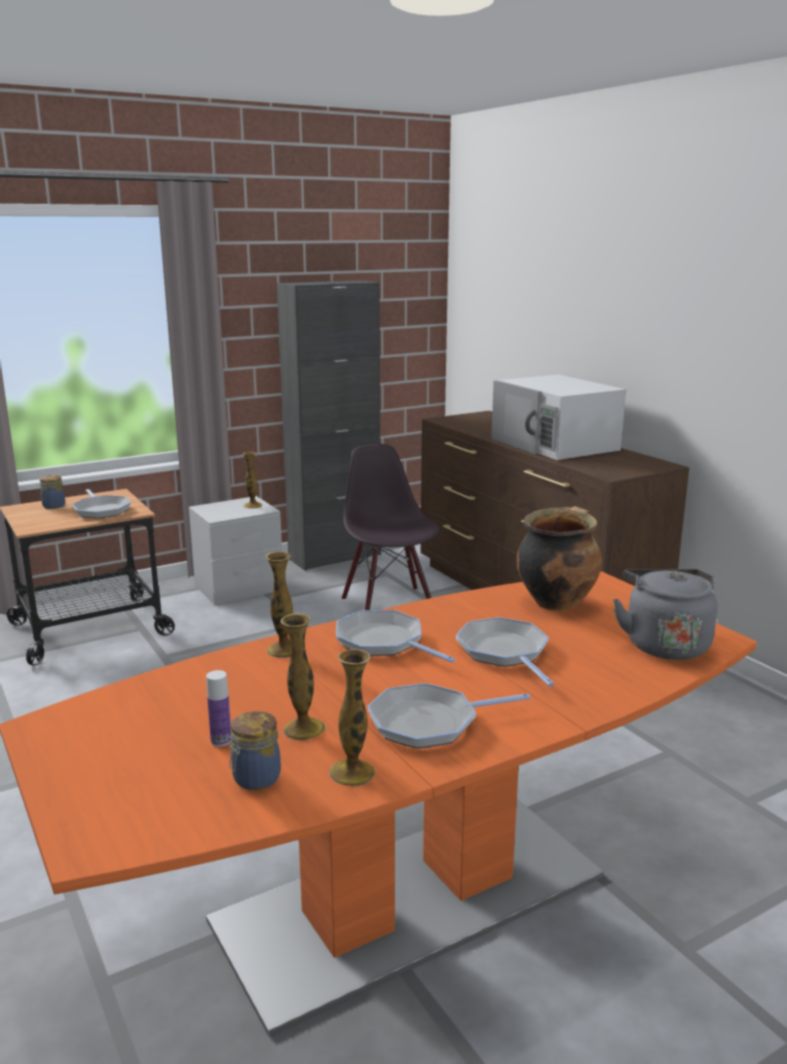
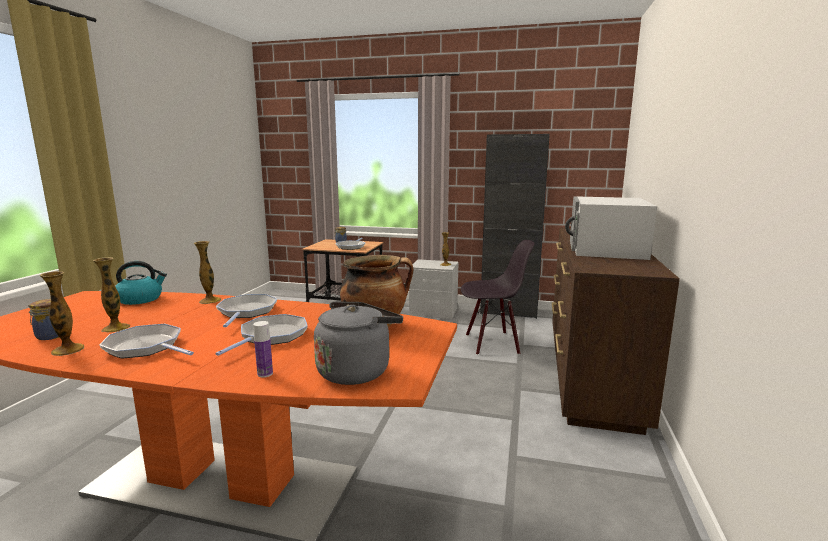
camera: 45 degrees right, 5 degrees down
bottle [206,670,231,747] -> bottle moved to [253,321,273,377]
black chair [342,444,440,610] -> black chair turned 60 degrees clockwise [461,240,534,355]
none -> kettle [115,261,167,305]

